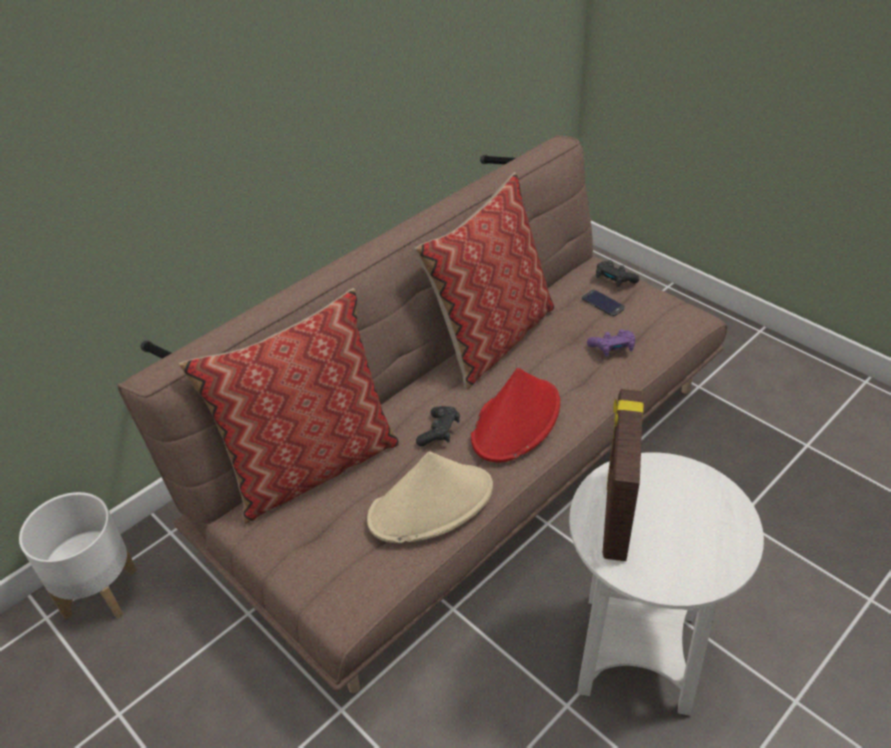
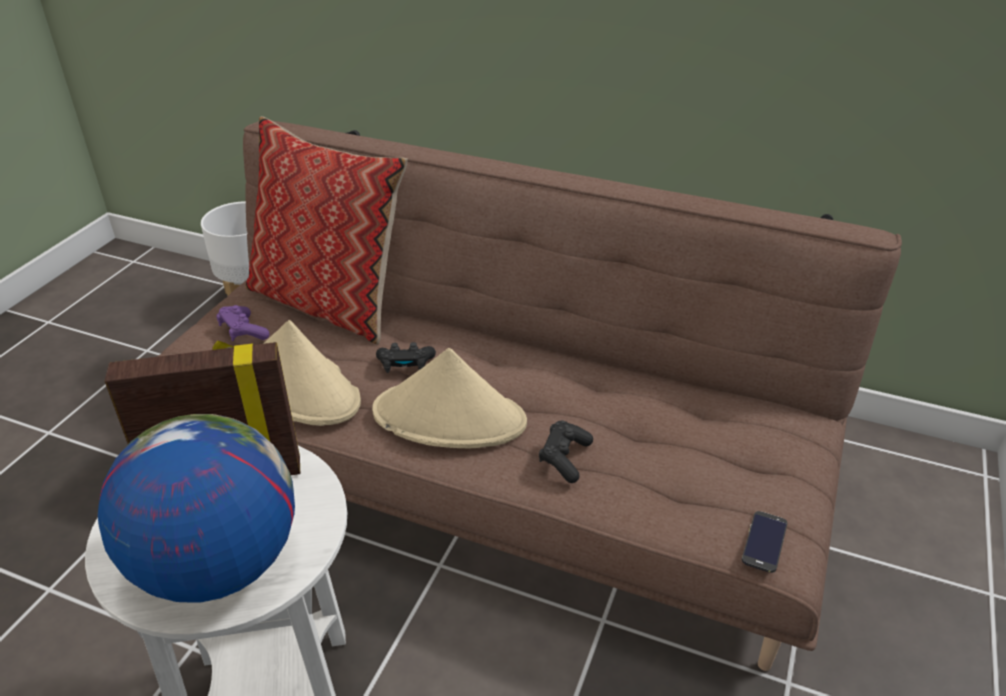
camera: 65 degrees right, 5 degrees down
pillow [414,172,554,390] -> none
red hat [471,368,560,462] -> beige hat [372,348,527,448]
phone [582,289,625,316] -> phone moved to [742,511,787,573]
purple game controller [587,329,635,357] -> purple game controller moved to [217,305,270,341]
black game controller [596,260,639,287] -> black game controller moved to [539,421,593,483]
none -> globe [98,414,295,603]

